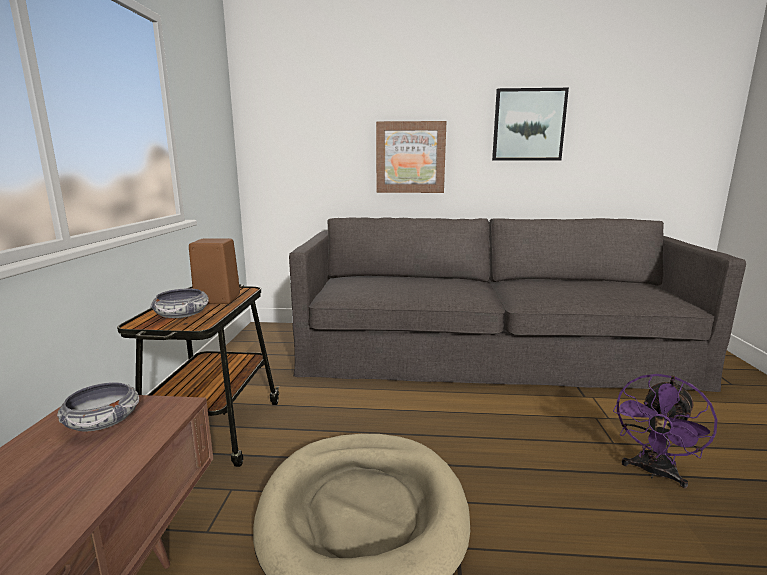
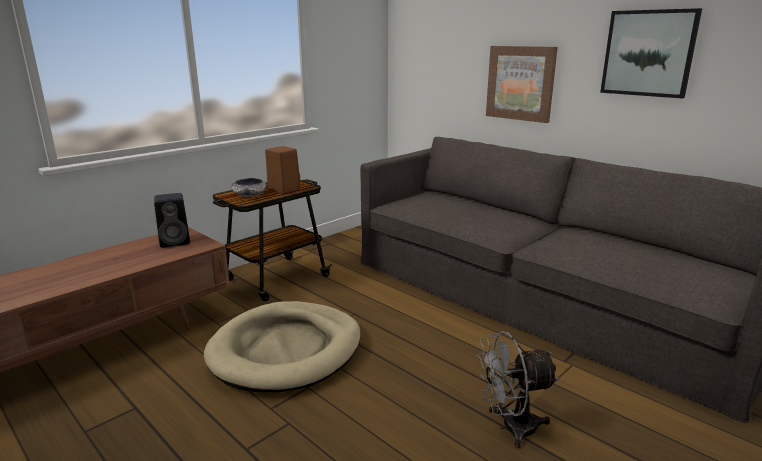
camera: 40 degrees right, 5 degrees up
bowl [57,382,139,431] -> black speaker [154,193,190,248]
purple fan [613,374,717,488] -> grey fan [476,331,559,448]

